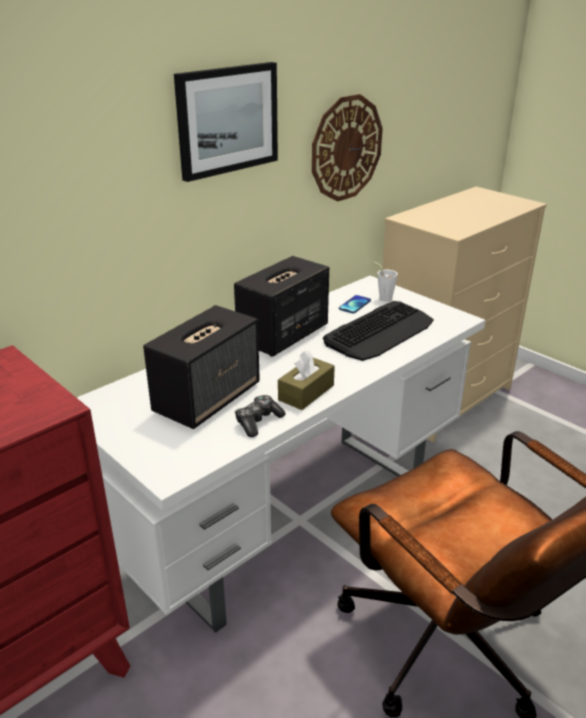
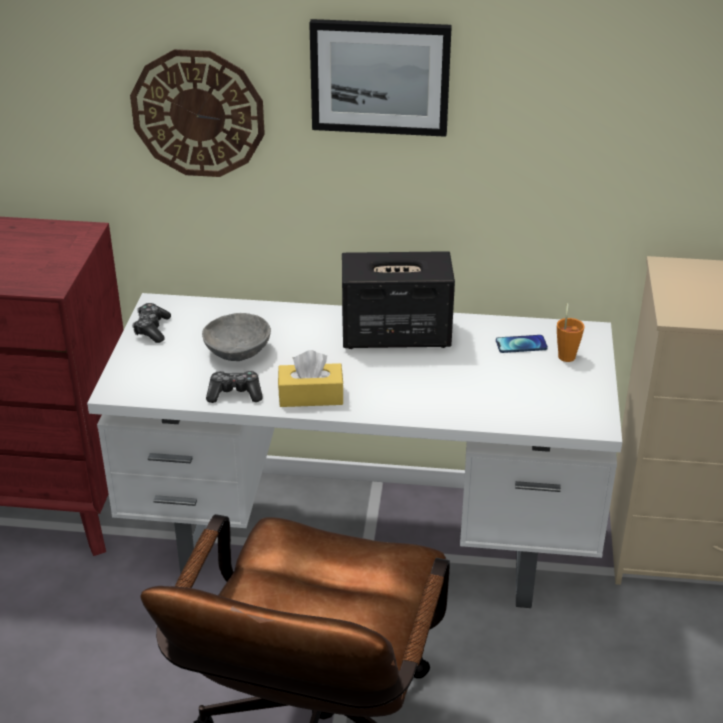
camera: 50 degrees right, 5 degrees up
speaker [143,305,260,429] -> grey bowl [202,313,271,361]
brown tissue box [278,350,335,410] -> yellow tissue box [278,350,344,407]
wall clock [312,94,383,201] -> wall clock moved to [130,49,265,177]
keyboard [323,301,434,361] -> none
white cup [373,262,398,302] -> orange cup [557,303,585,362]
none -> game controller [132,303,171,343]

